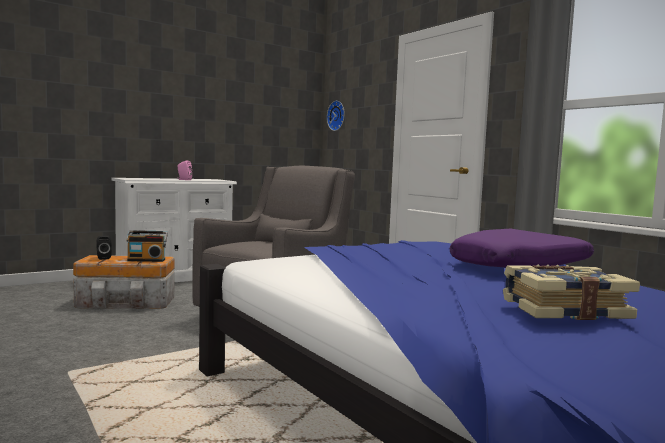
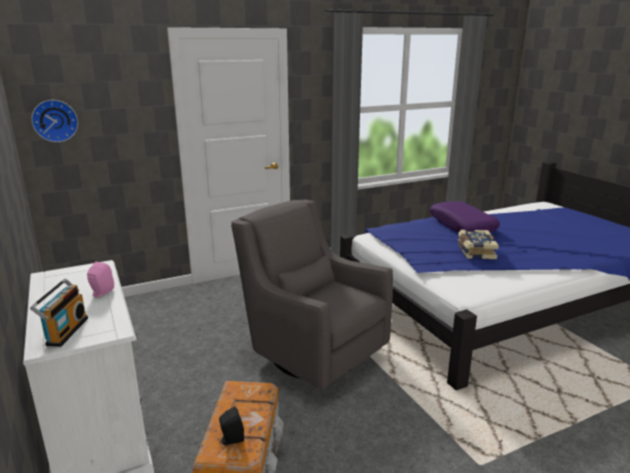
camera: 80 degrees left, 15 degrees up
radio [126,230,168,262] -> radio moved to [30,279,88,347]
book [503,265,640,320] -> book moved to [458,230,499,259]

